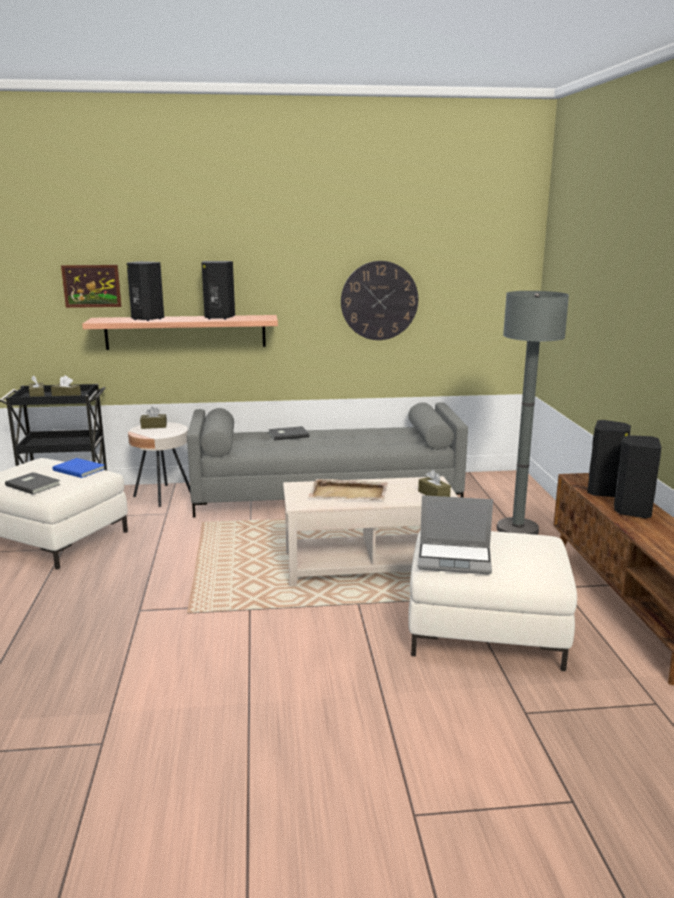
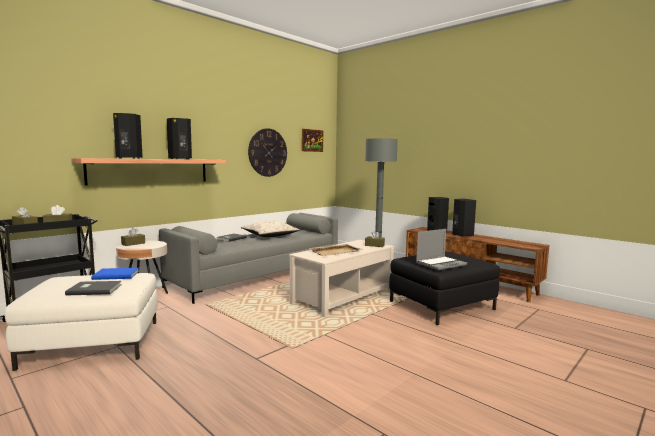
camera: 40 degrees left, 10 degrees down
picture [61,265,122,308] -> picture moved to [302,129,323,152]
white ottoman [408,530,577,671] -> black ottoman [389,251,500,325]
none -> beige pillow [241,220,300,237]

